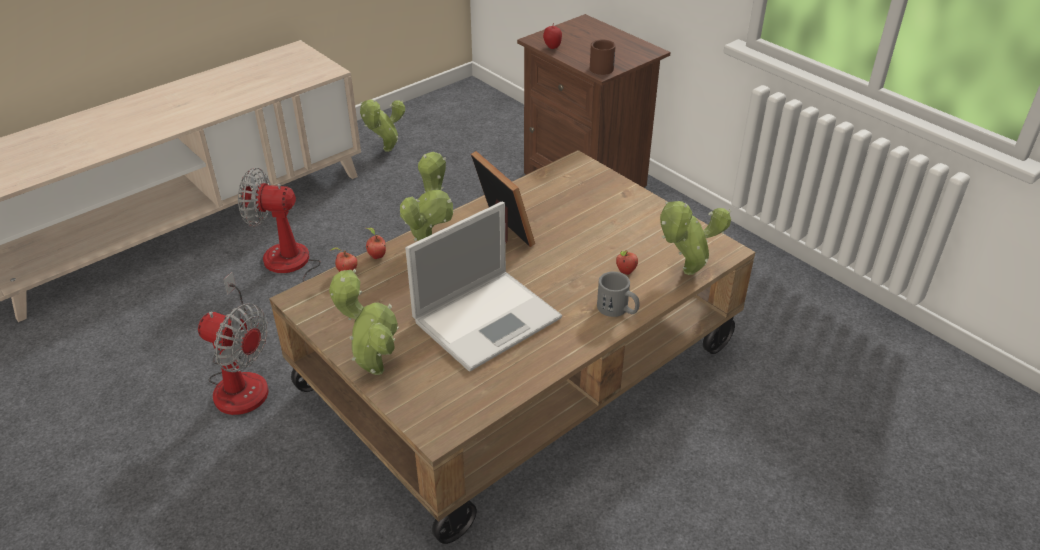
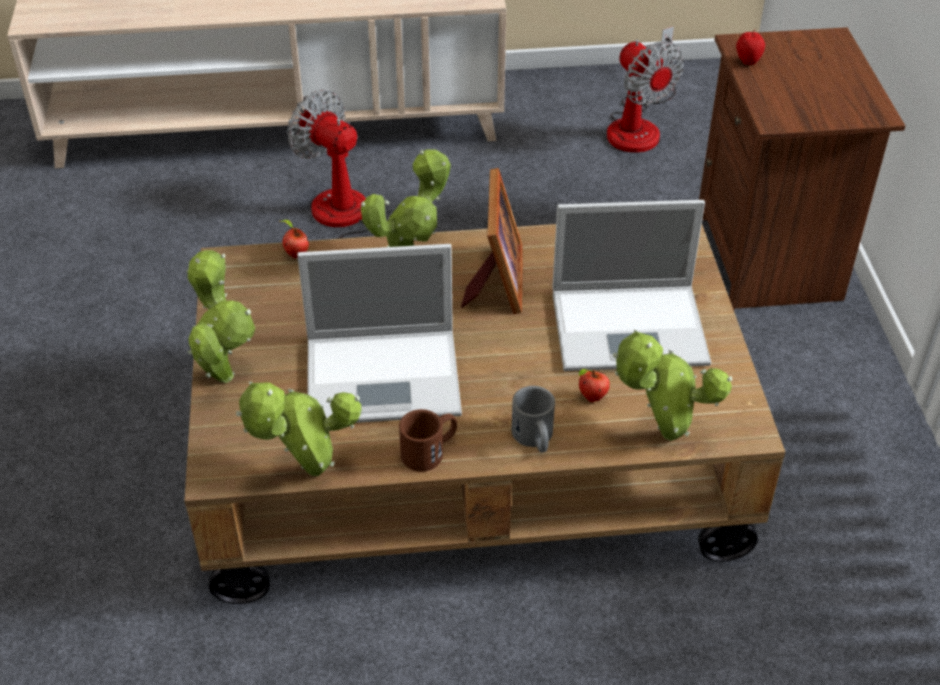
camera: 35 degrees right, 5 degrees up
fan [198,272,268,415] -> fan moved to [607,26,684,153]
potted plant [360,99,405,152] -> potted plant moved to [236,381,362,476]
apple [366,228,386,259] -> none
brown mug [590,39,616,75] -> brown mug moved to [399,409,457,472]
none -> laptop [552,200,711,371]

